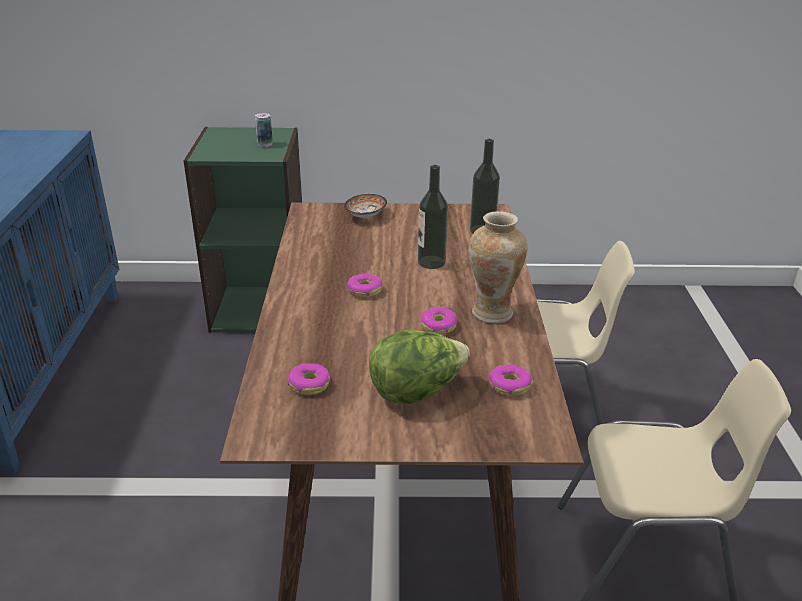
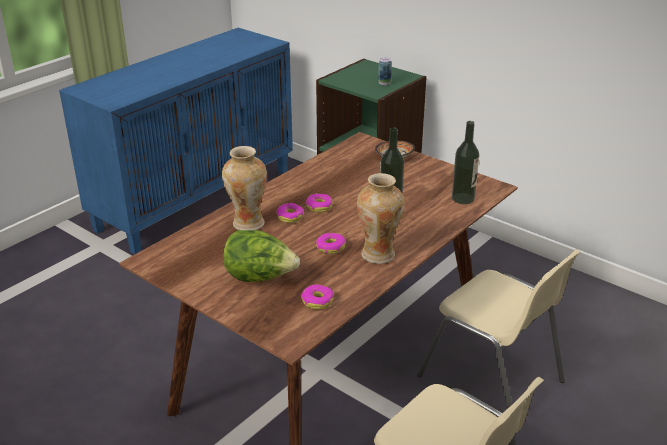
camera: 40 degrees right, 0 degrees up
donut [288,363,330,395] -> donut moved to [276,203,304,223]
none -> vase [222,146,267,230]

